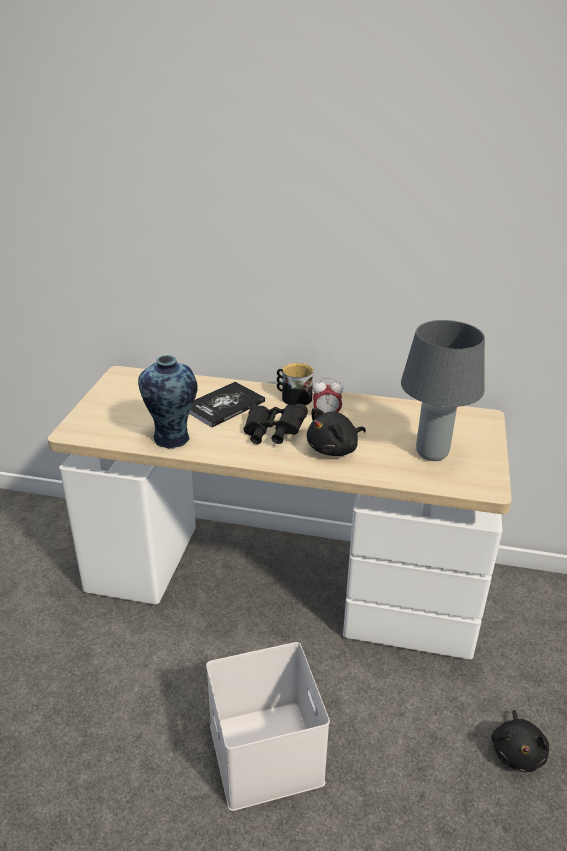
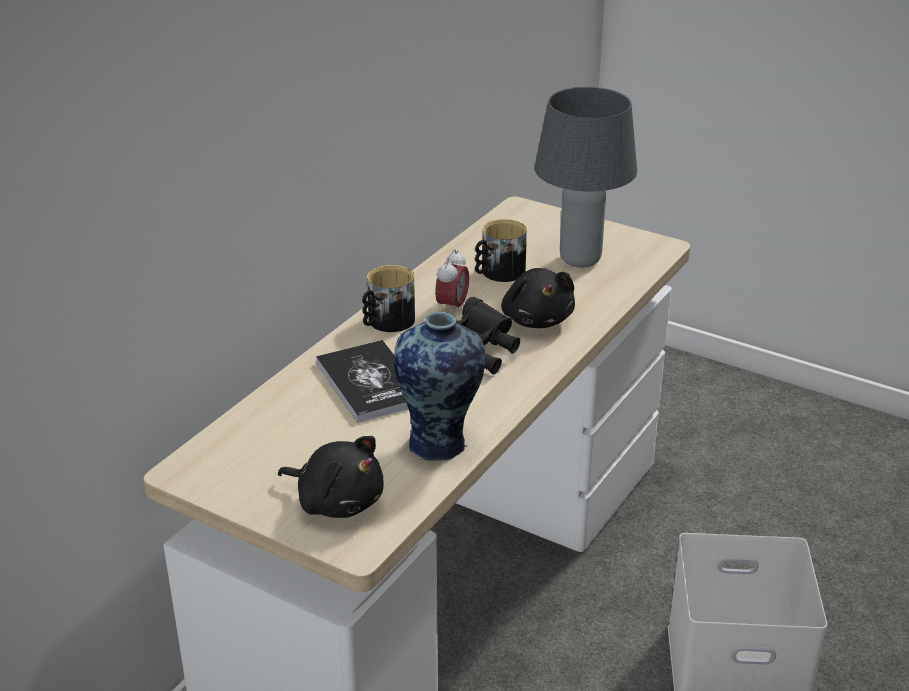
camera: 70 degrees left, 0 degrees up
black plush toy [491,710,549,772] -> black plush toy moved to [278,436,384,518]
none -> mug [475,219,527,282]

